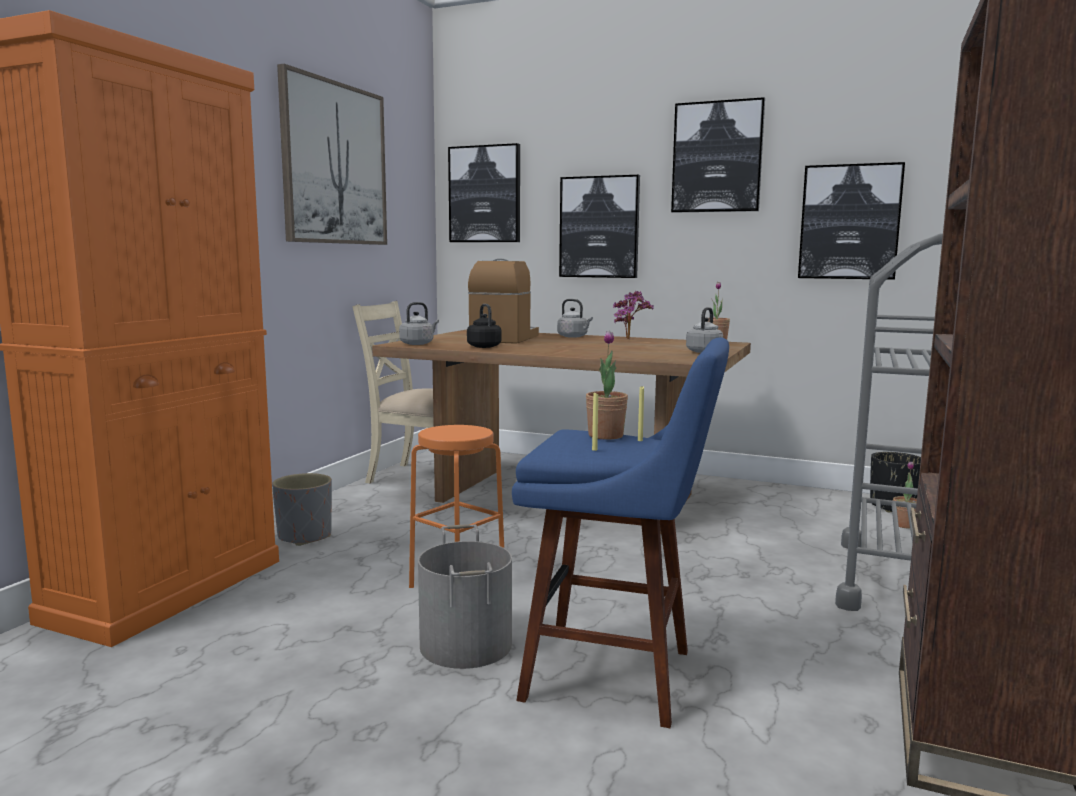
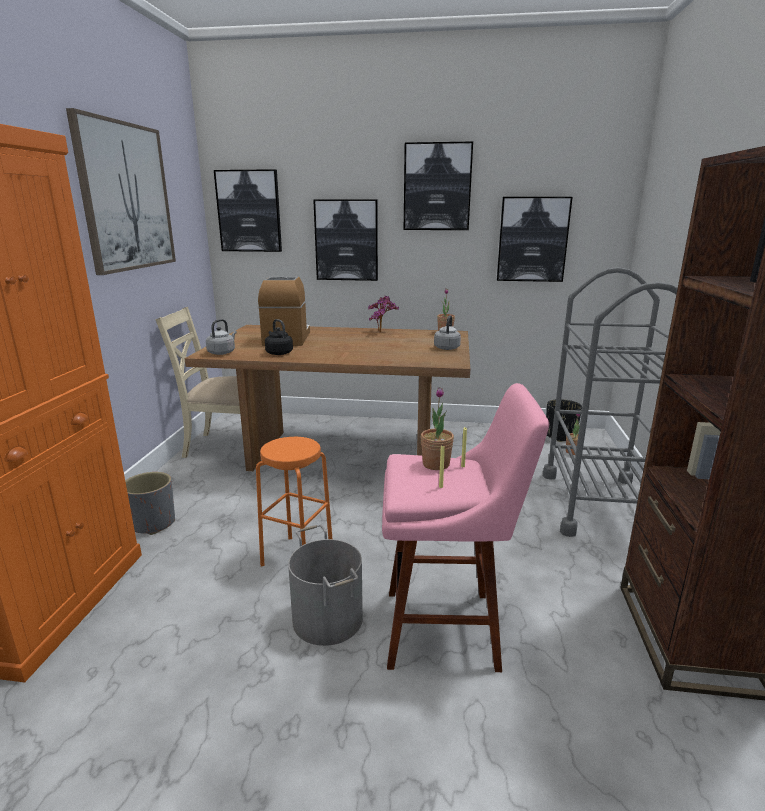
camera: 15 degrees left, 10 degrees up
blue stool [512,337,729,728] -> pink stool [382,383,549,672]
grey kettle [557,299,593,338] -> none

